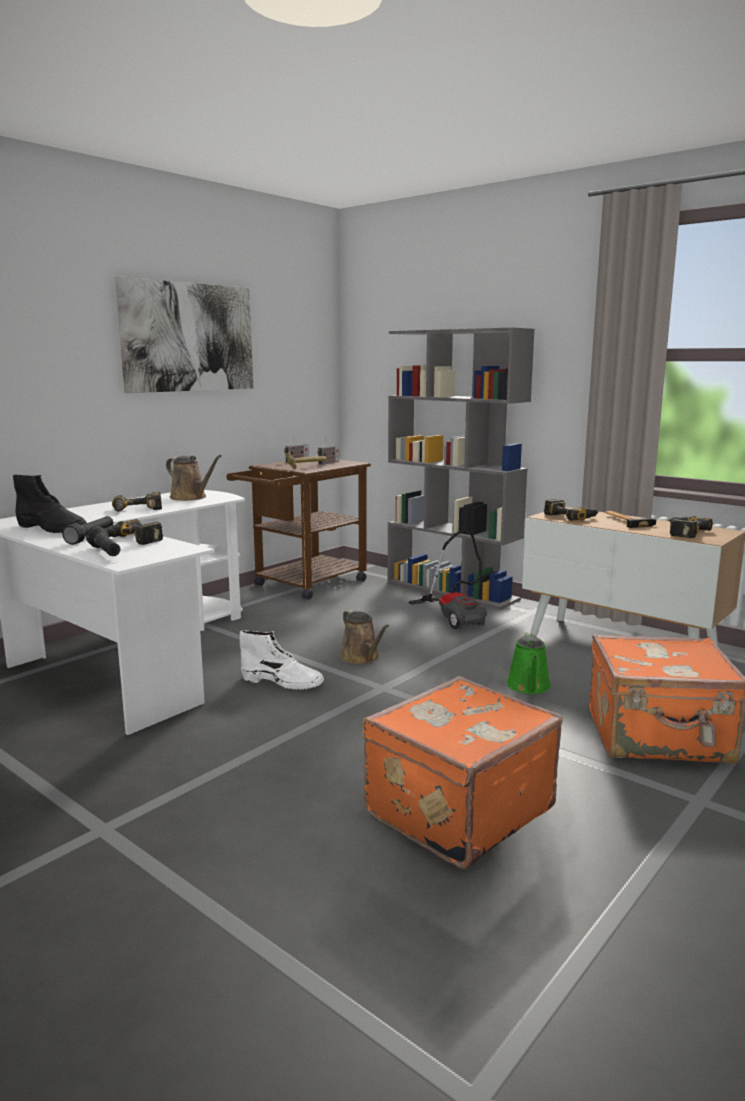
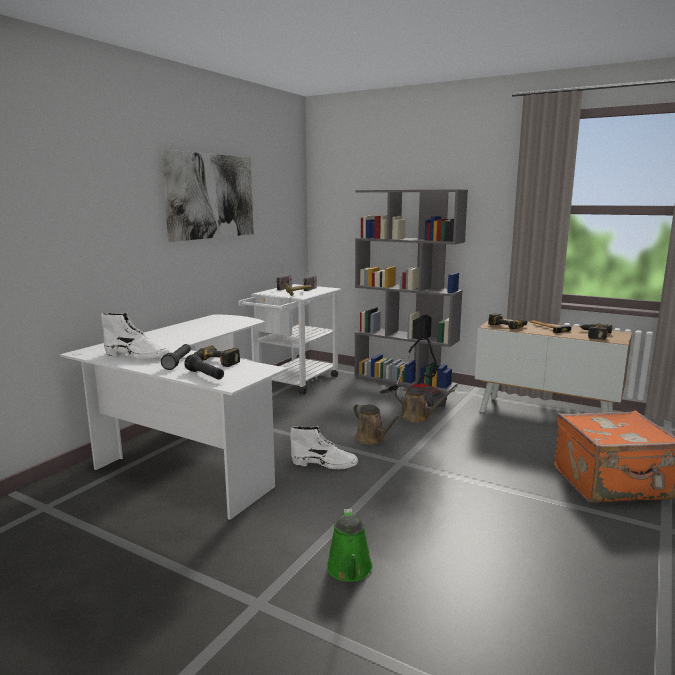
camera: 10 degrees left, 0 degrees up
black boot [13,475,87,533] -> white boot [101,313,170,360]
power drill [112,492,162,512] -> none
brown watering can [166,455,222,501] -> brown watering can moved to [394,387,455,423]
brown cart [227,460,371,600] -> white cart [238,284,341,394]
orange suitcase [362,676,563,869] -> none
green watering can [507,633,551,694] -> green watering can moved to [327,509,373,582]

